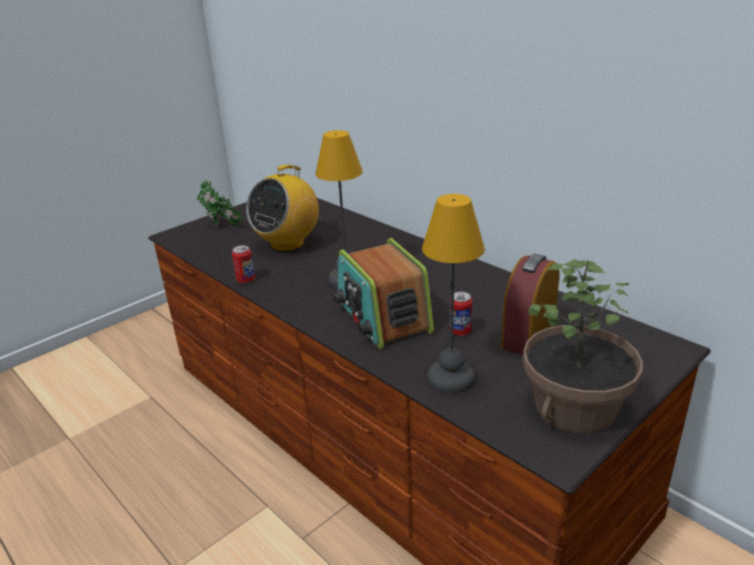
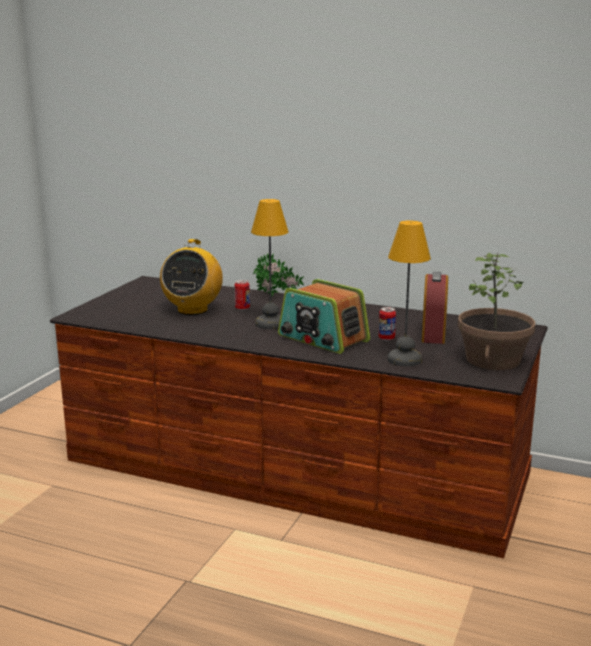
camera: 25 degrees left, 10 degrees down
potted plant [197,179,243,227] -> potted plant moved to [253,253,304,297]
can [232,245,255,283] -> can moved to [234,280,250,310]

